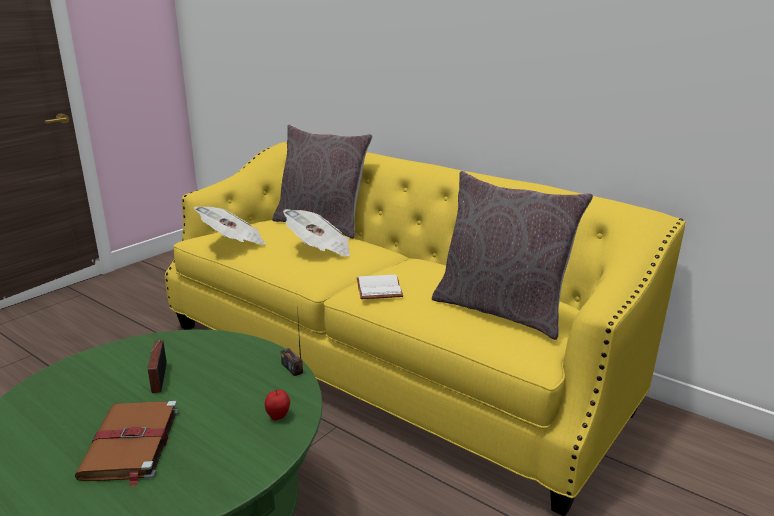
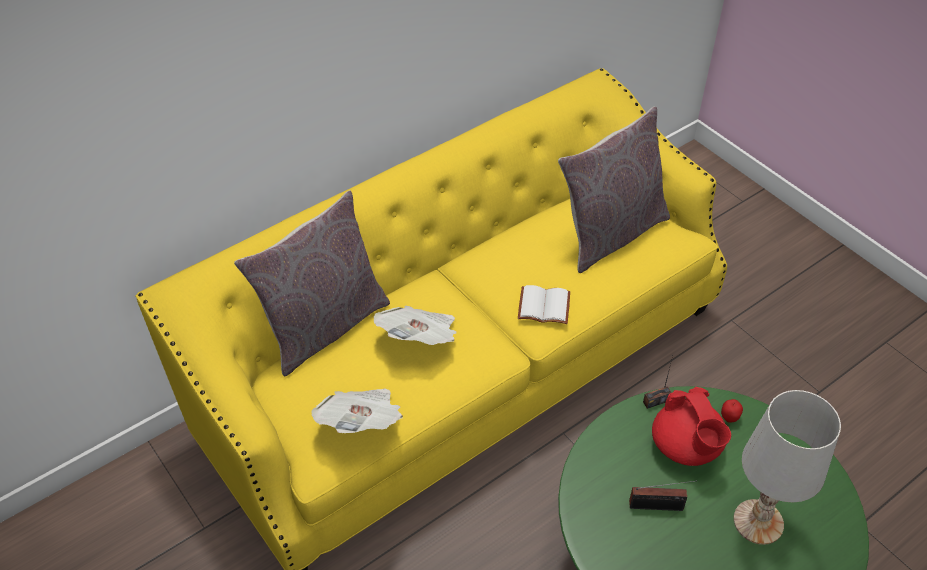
camera: 75 degrees left, 25 degrees up
brown book [75,401,178,487] -> white table lamp [734,390,841,545]
none -> red teapot [652,387,731,466]

